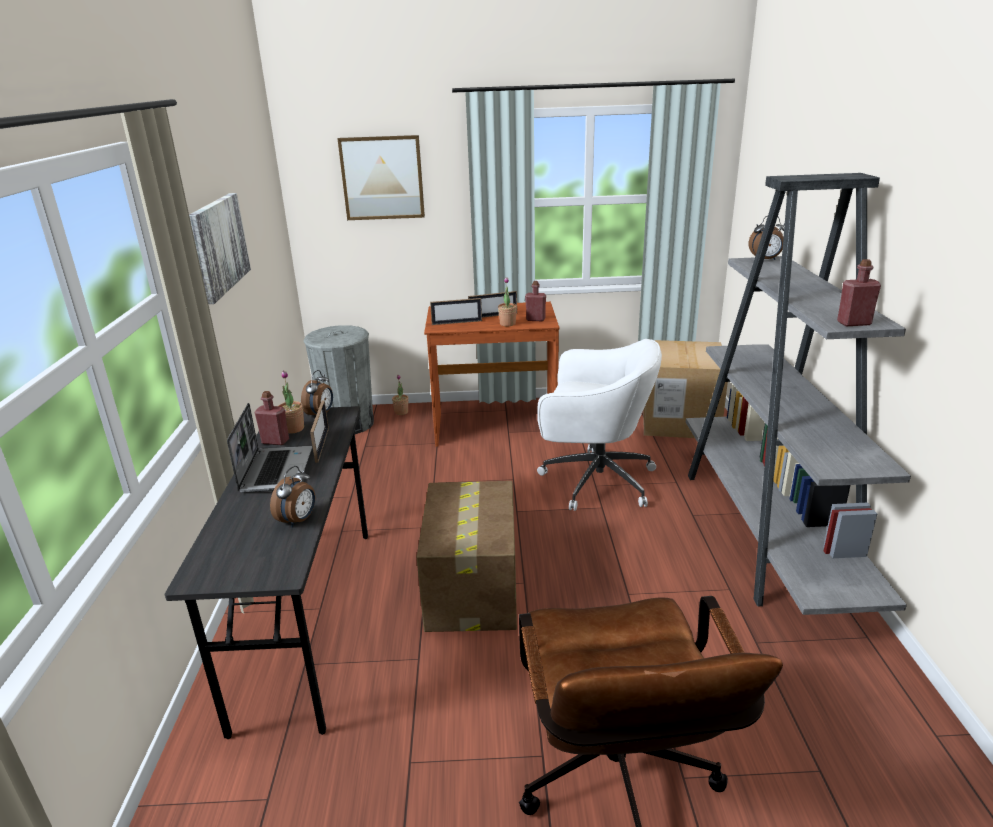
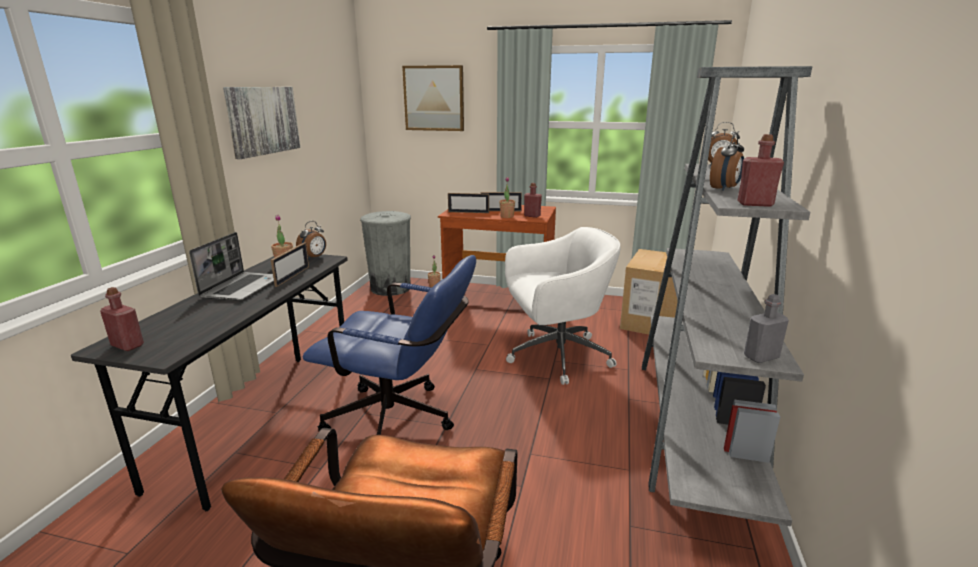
camera: 15 degrees right, 5 degrees down
red bottle [255,391,289,445] -> red bottle moved to [100,287,144,351]
alarm clock [270,466,315,528] -> alarm clock moved to [710,133,744,191]
cardboard box [417,481,517,632] -> blue office chair [303,255,476,435]
white office chair [537,339,662,511] -> white office chair turned 45 degrees counterclockwise [505,227,621,385]
none -> grey bottle [744,294,789,363]

